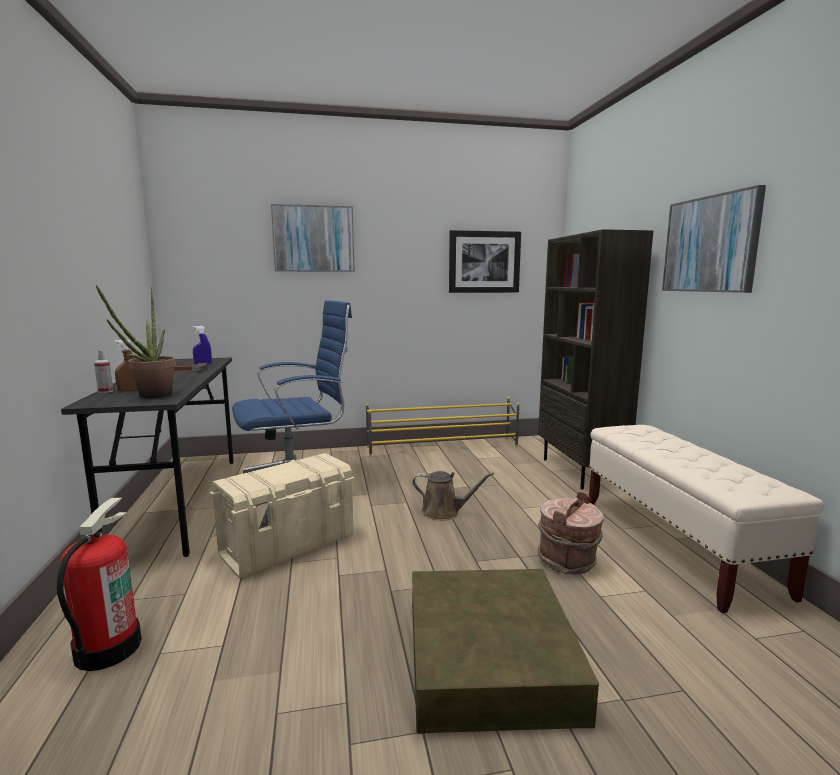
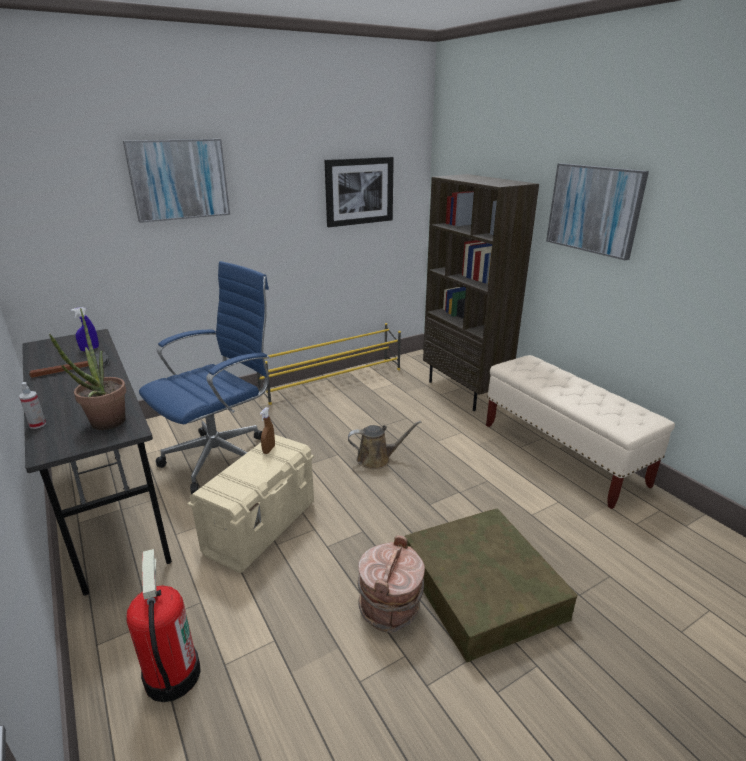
camera: 20 degrees left, 15 degrees up
brown spray bottle [114,340,137,391] -> brown spray bottle moved to [260,407,275,454]
brown bucket [538,491,604,575] -> brown bucket moved to [358,535,425,633]

